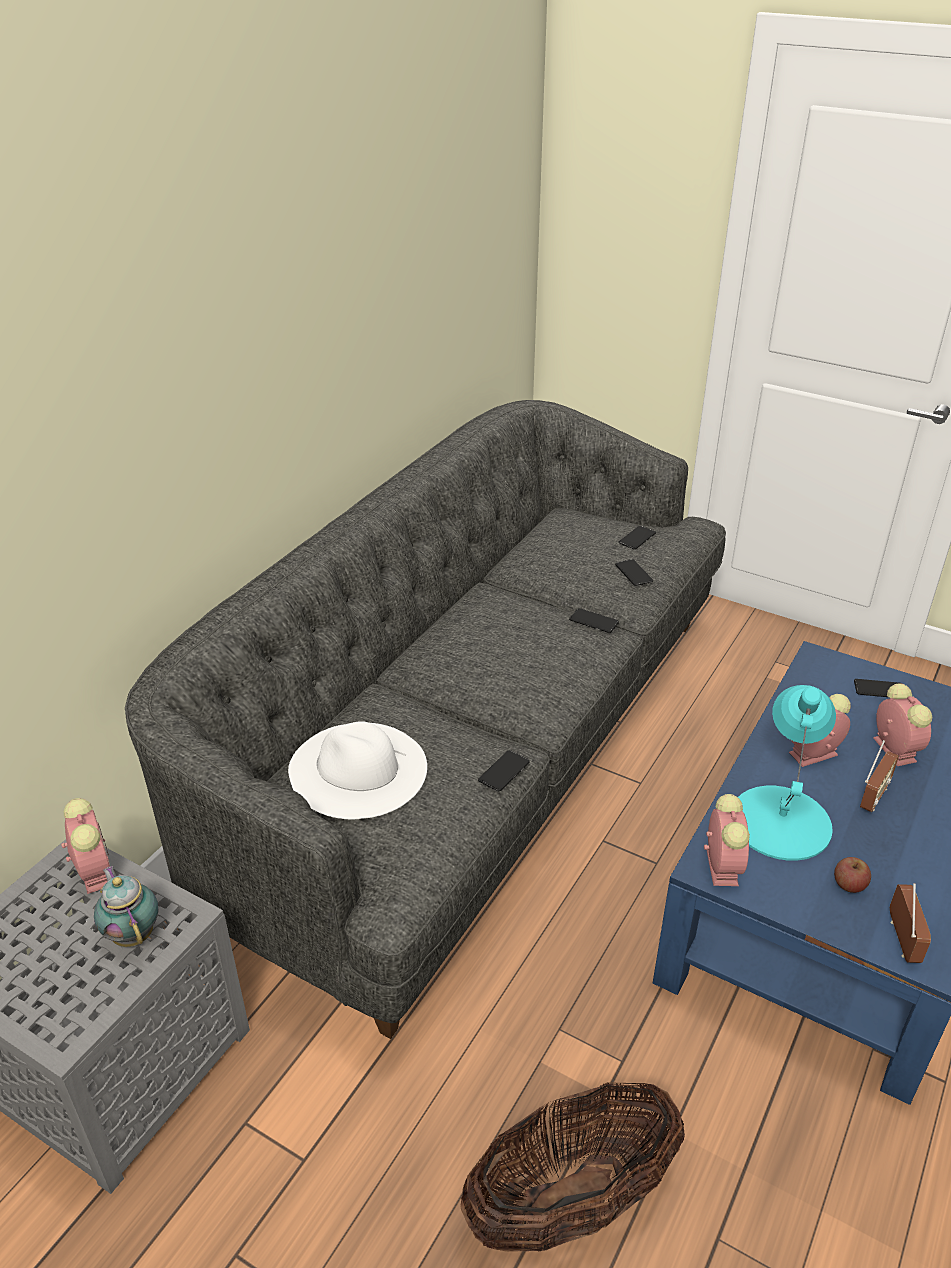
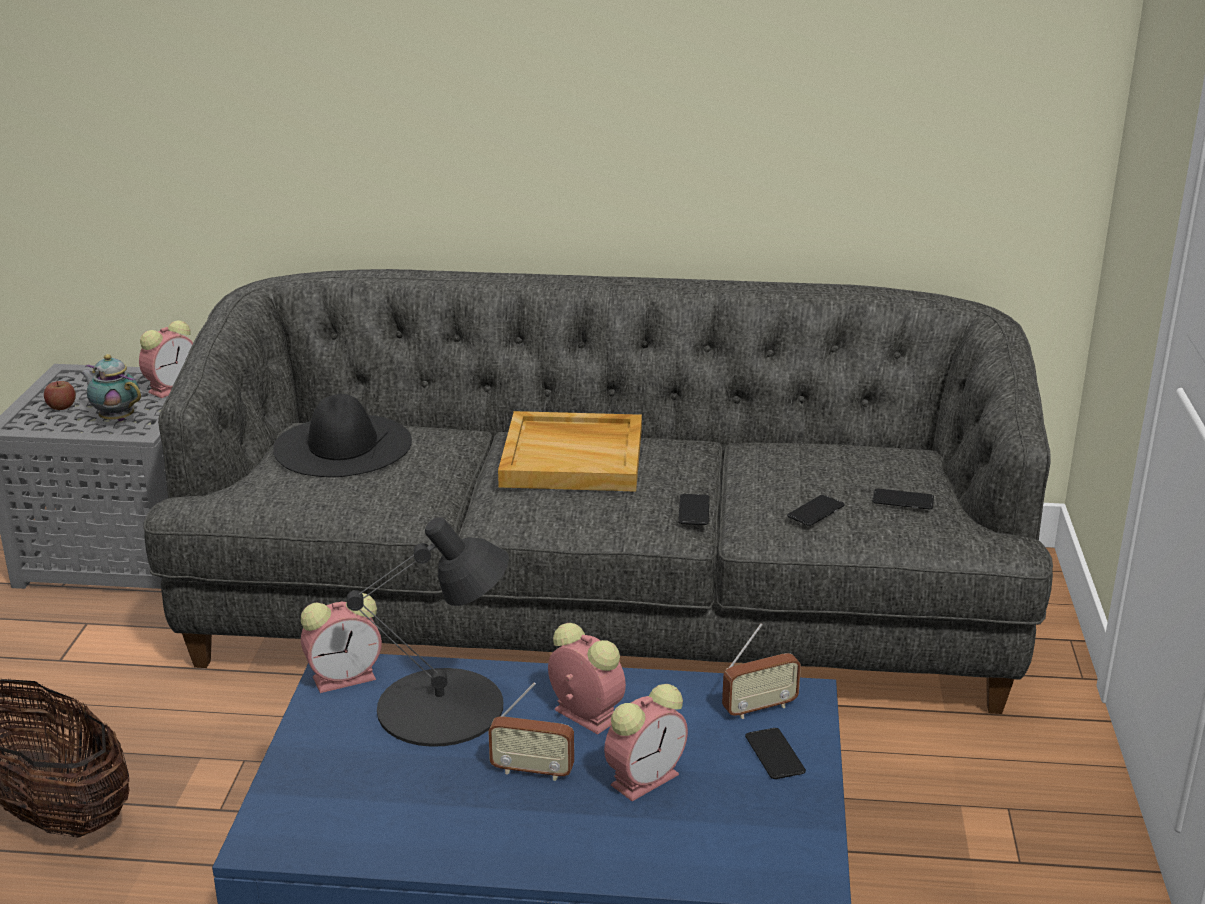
camera: 65 degrees right, 10 degrees down
teapot [94,866,158,947] -> teapot turned 90 degrees counterclockwise [80,354,141,421]
white hat [288,721,427,819] -> black hat [273,394,412,477]
phone [478,750,530,791] -> none
turquoise table lamp [738,685,836,861] -> black table lamp [347,517,509,747]
apple [834,857,871,893] -> apple moved to [44,381,76,410]
radio [890,883,931,963] -> radio moved to [722,623,801,719]
none -> beige tray [498,411,642,492]

